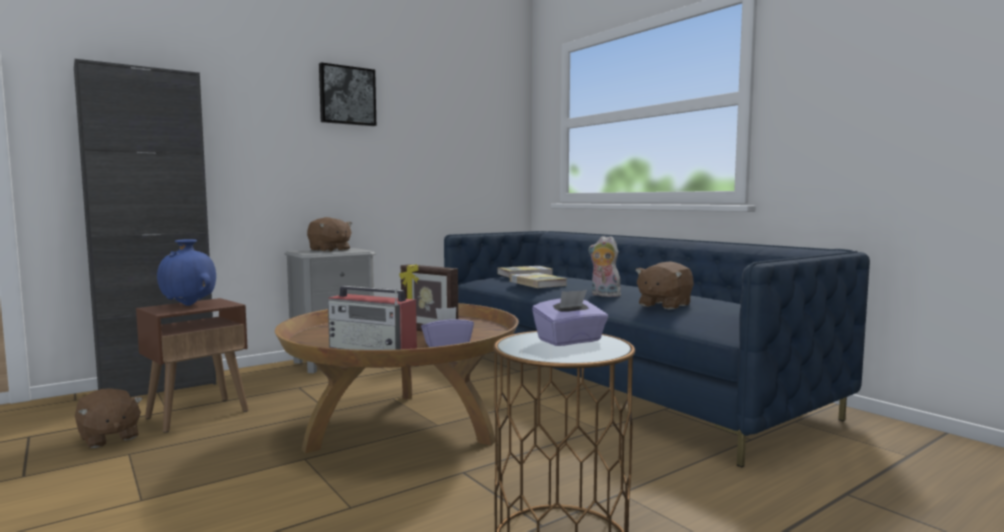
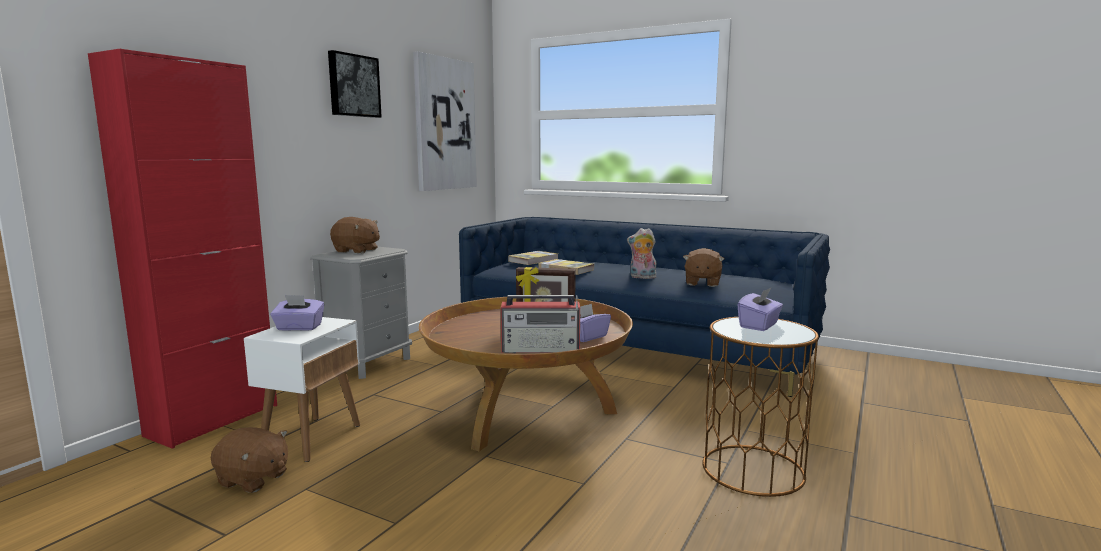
camera: 25 degrees left, 5 degrees up
black cabinet [74,59,216,397] -> red cabinet [88,49,277,449]
brown side table [136,298,249,433] -> white side table [244,317,360,462]
blue vase [157,239,216,306] -> purple tissue box [270,295,325,331]
none -> picture [413,51,477,191]

